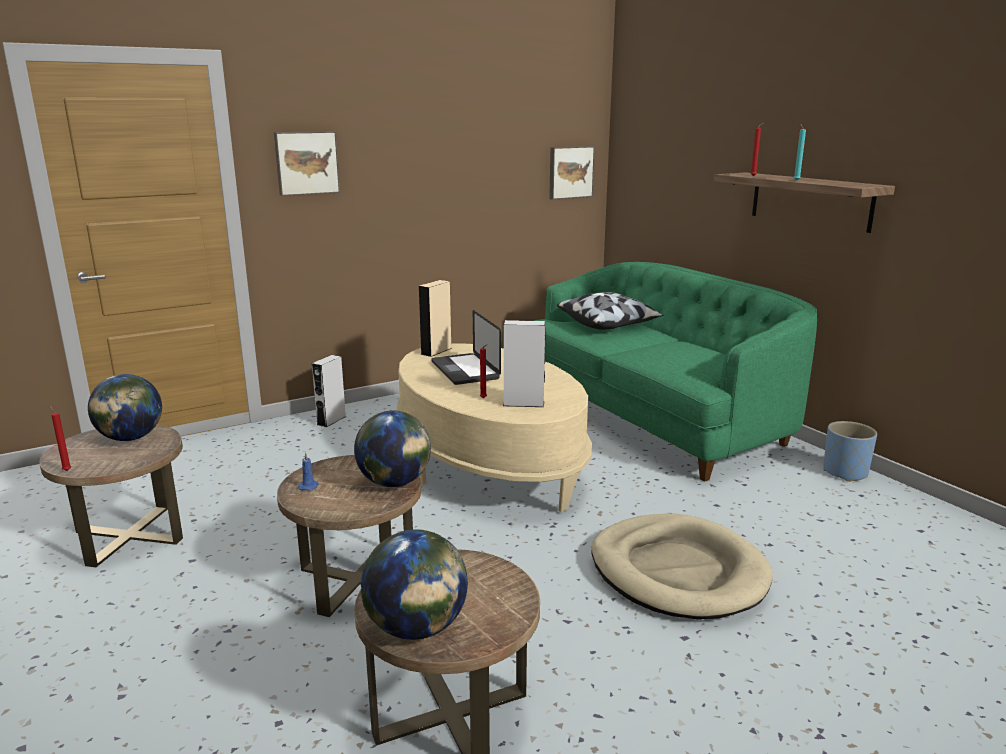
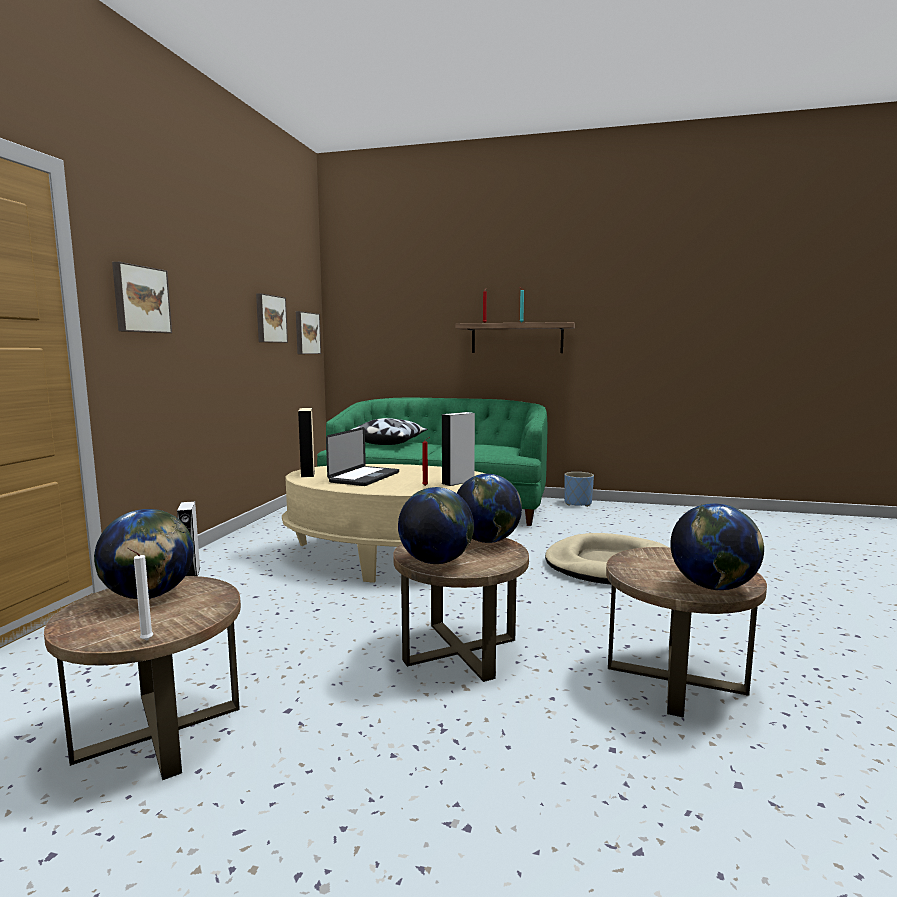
camera: 45 degrees left, 10 degrees down
red candle [50,406,71,471] -> white candle [127,548,153,640]
blue candle [298,452,319,491] -> globe [398,487,474,564]
laptop [431,310,501,385] -> laptop turned 90 degrees counterclockwise [326,427,399,486]
none -> picture [256,293,288,343]

